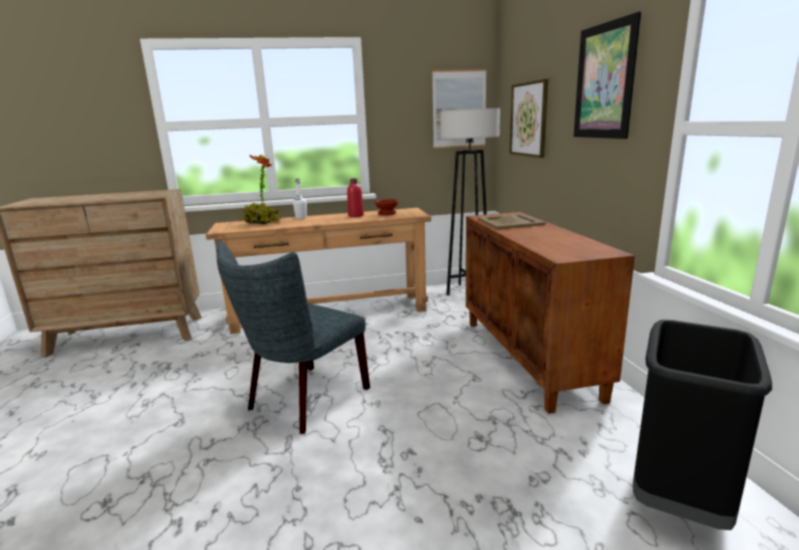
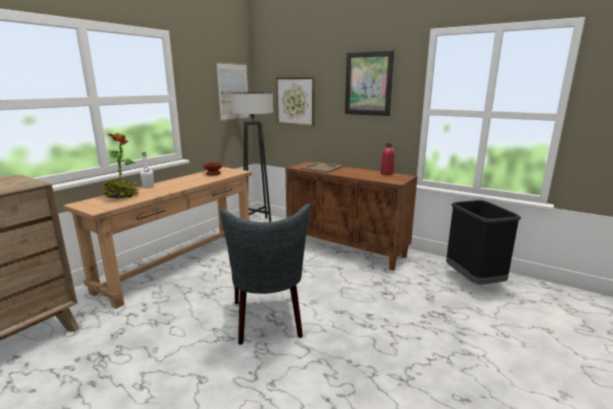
camera: 45 degrees left, 0 degrees up
red bottle [347,178,364,217] -> red bottle moved to [380,143,394,175]

